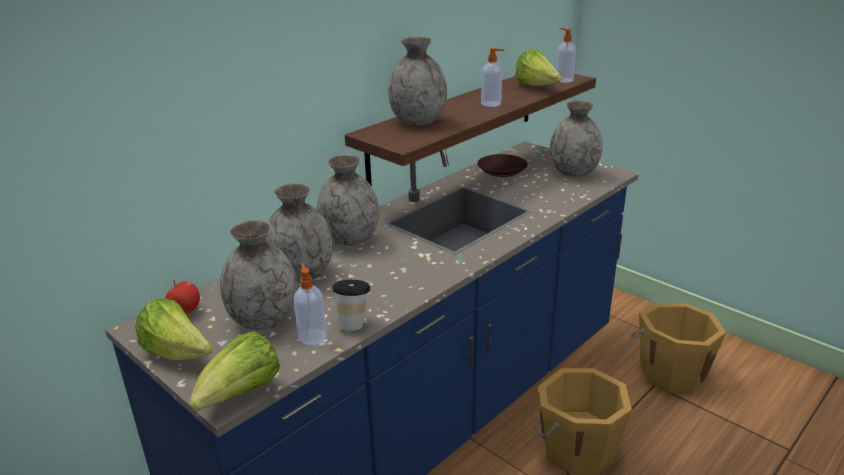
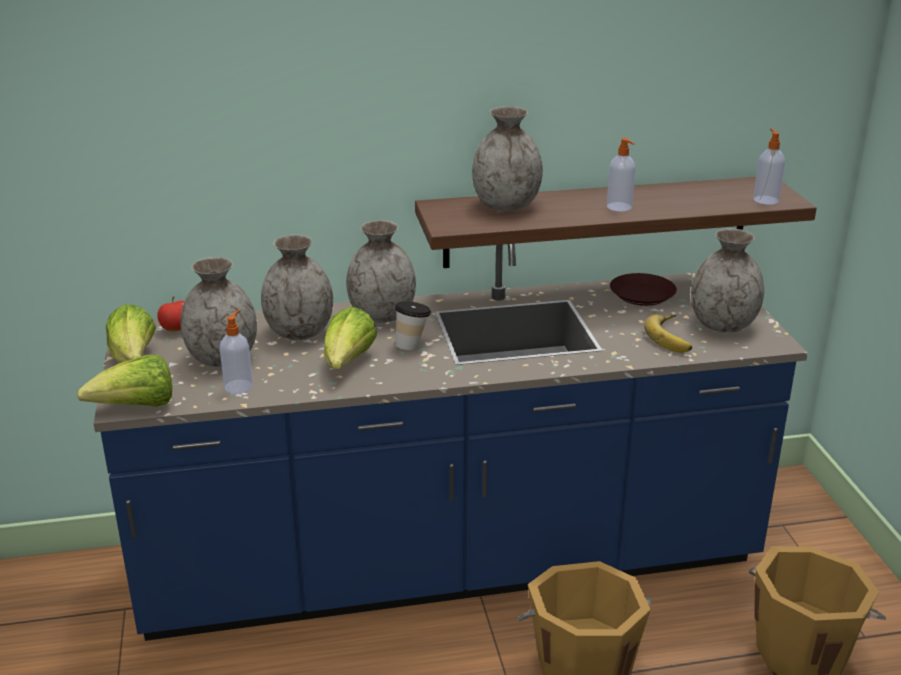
camera: 35 degrees right, 0 degrees up
cup [332,280,371,331] -> cup moved to [395,301,431,350]
lettuce [515,50,562,86] -> lettuce moved to [324,306,377,369]
none -> banana [644,314,692,353]

